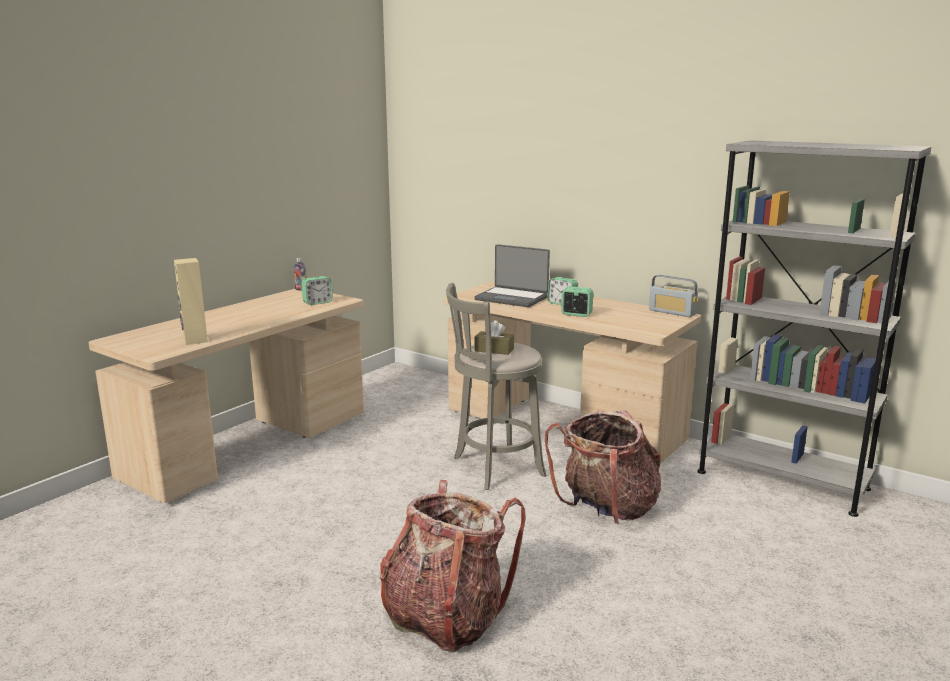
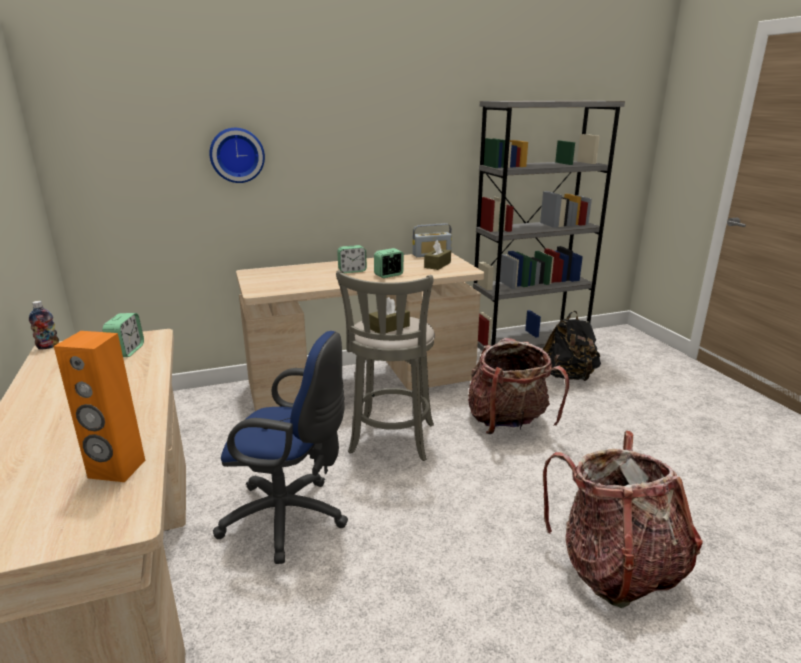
camera: 55 degrees left, 5 degrees up
beige speaker [174,258,208,345] -> orange speaker [54,331,145,482]
laptop [474,244,550,307] -> none
none -> wall clock [209,128,265,183]
none -> blue office chair [213,331,348,564]
none -> brown tissue box [424,240,451,270]
none -> black backpack [543,311,601,381]

